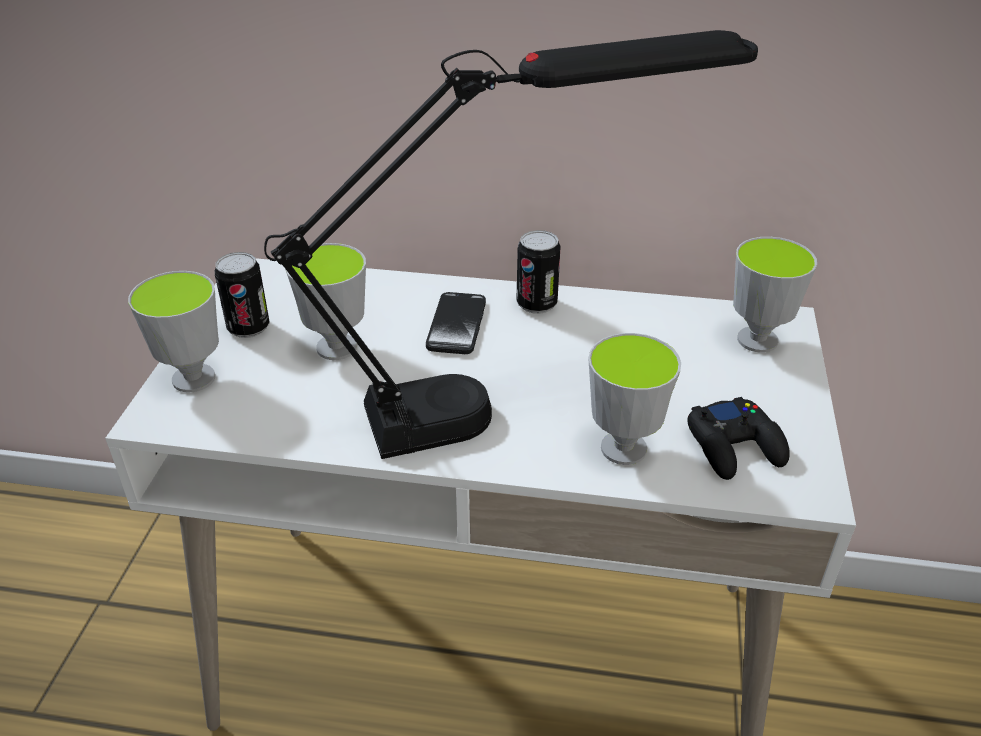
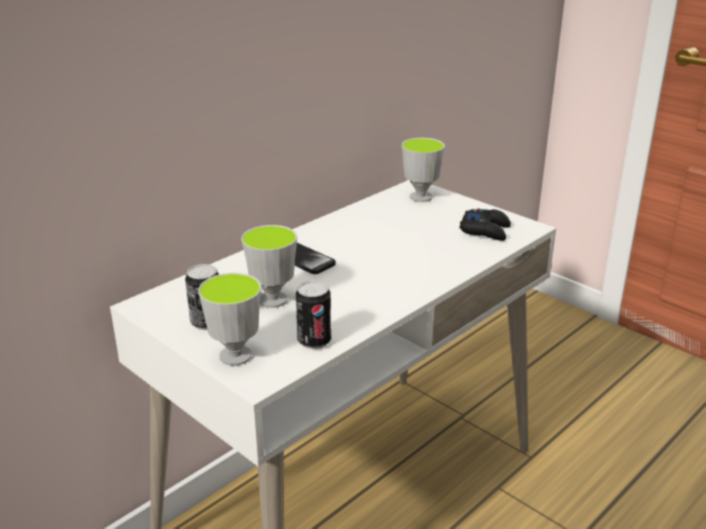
camera: 55 degrees left, 10 degrees down
black table lamp [264,30,758,459] -> none
can [516,230,561,314] -> can moved to [296,281,331,349]
cup [588,333,681,465] -> none

